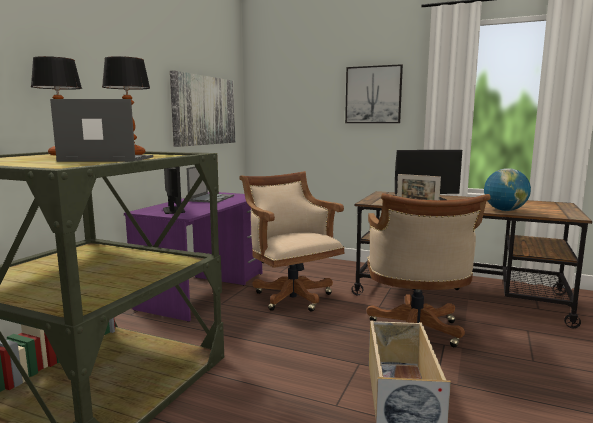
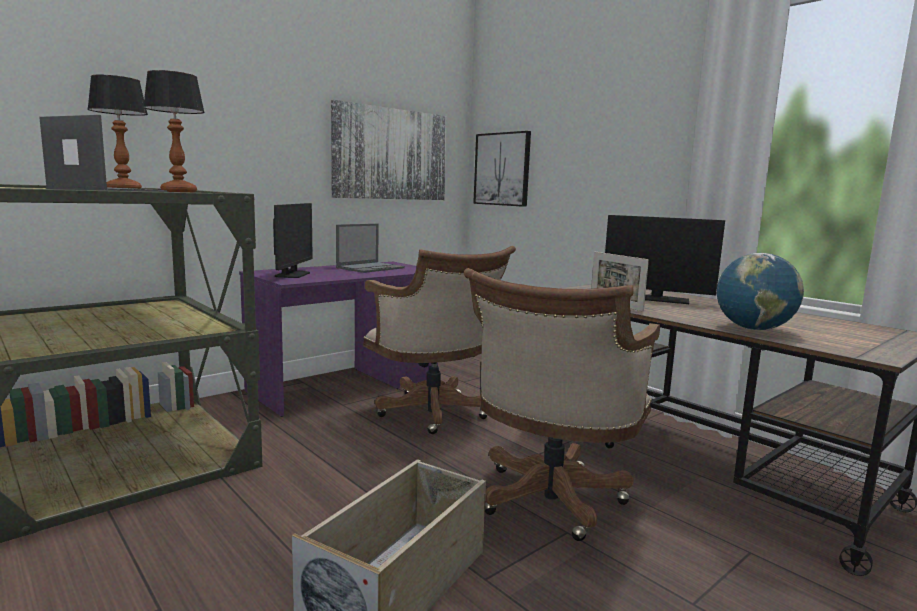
camera: 25 degrees right, 0 degrees up
office chair [239,171,345,312] -> office chair turned 150 degrees clockwise [363,246,516,434]
picture [345,64,403,123] -> picture moved to [473,131,531,207]

